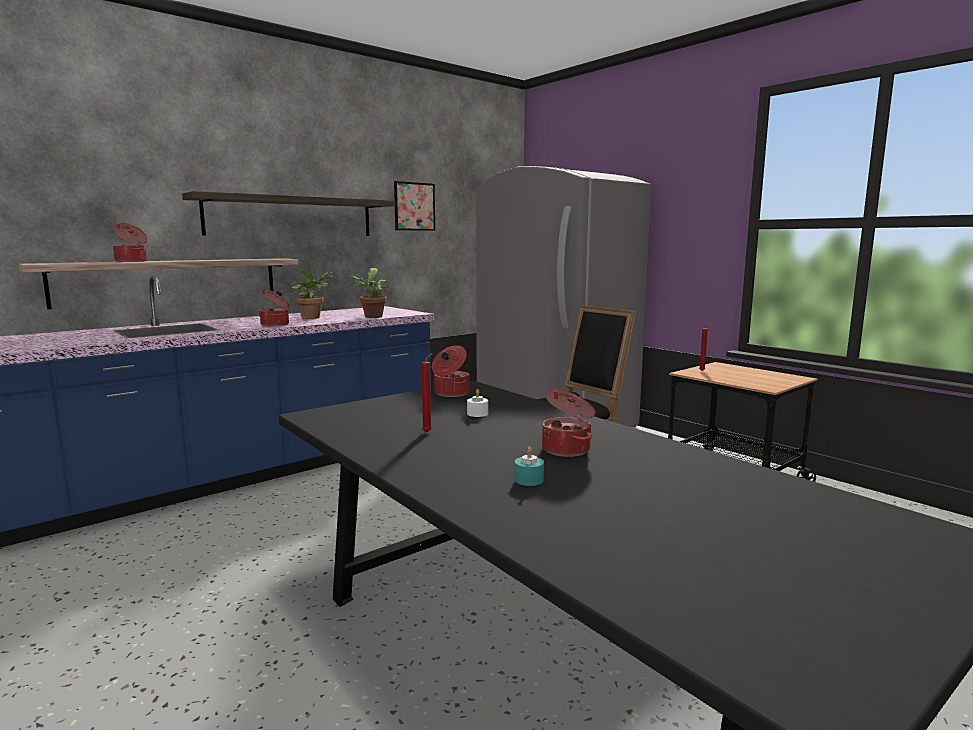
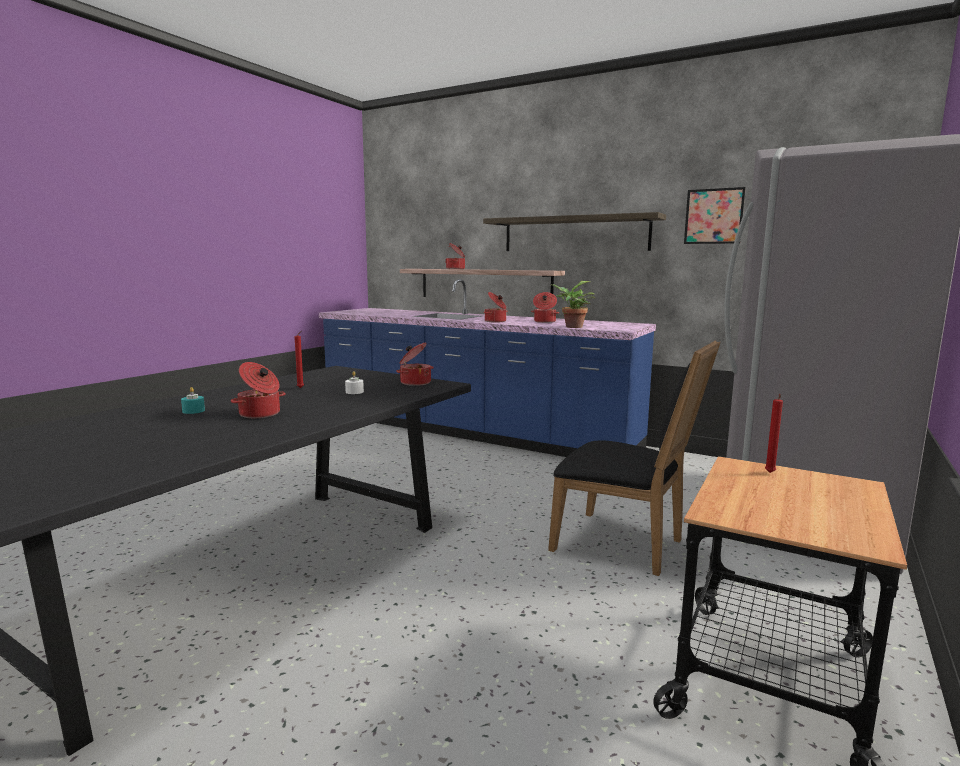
camera: 70 degrees right, 0 degrees up
potted plant [291,270,332,319] -> cooking pot [531,292,559,323]

